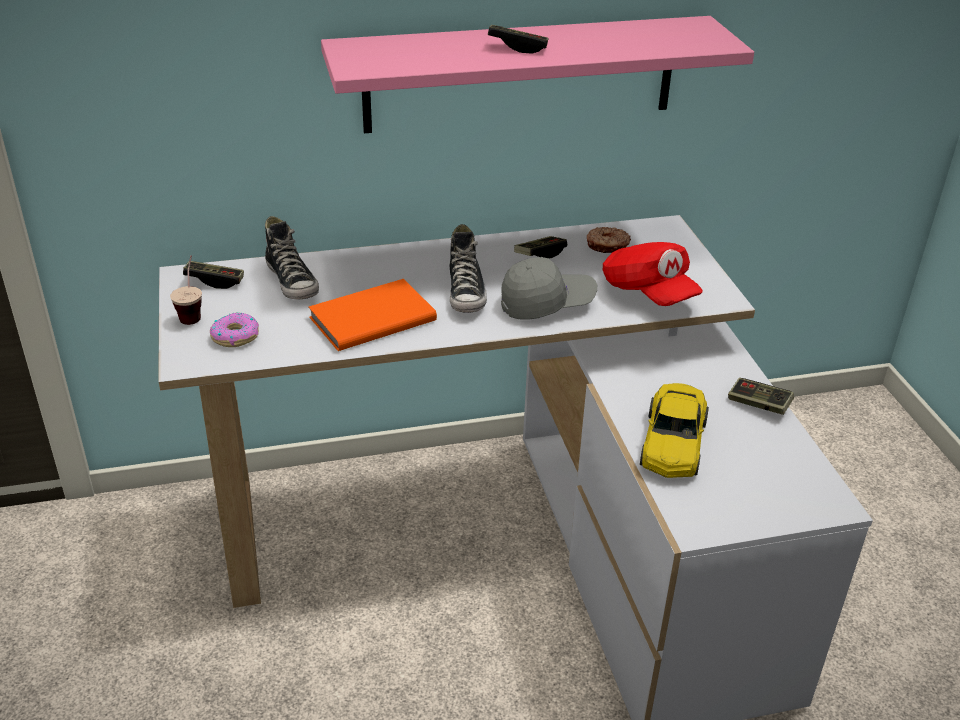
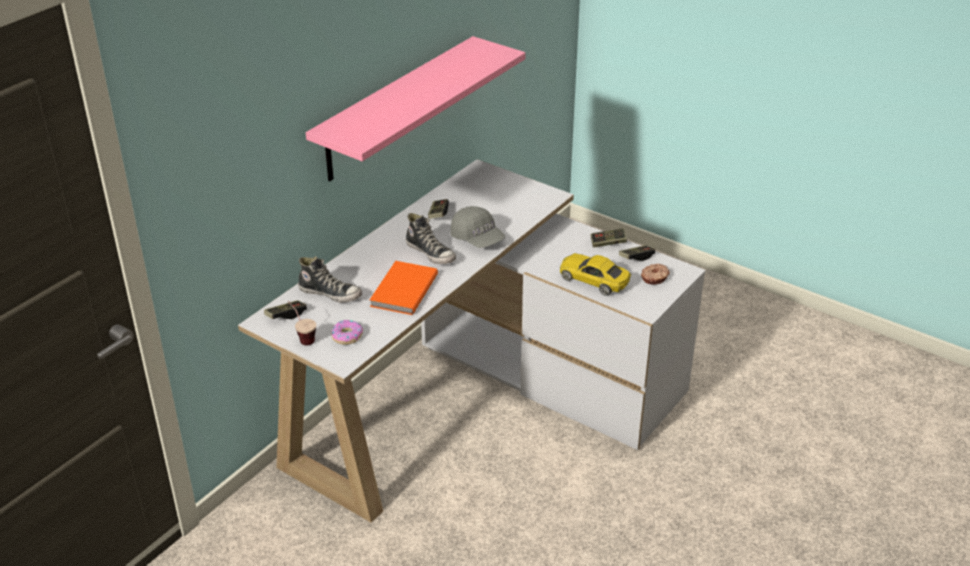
camera: 40 degrees left, 0 degrees up
game controller [488,25,548,53] -> game controller moved to [619,245,655,261]
grey cap [501,257,597,320] -> grey cap turned 105 degrees clockwise [451,206,505,248]
donut [587,227,631,253] -> donut moved to [641,264,670,285]
red cap [603,242,703,306] -> none
yellow toy car [640,383,709,478] -> yellow toy car turned 150 degrees clockwise [560,253,631,296]

